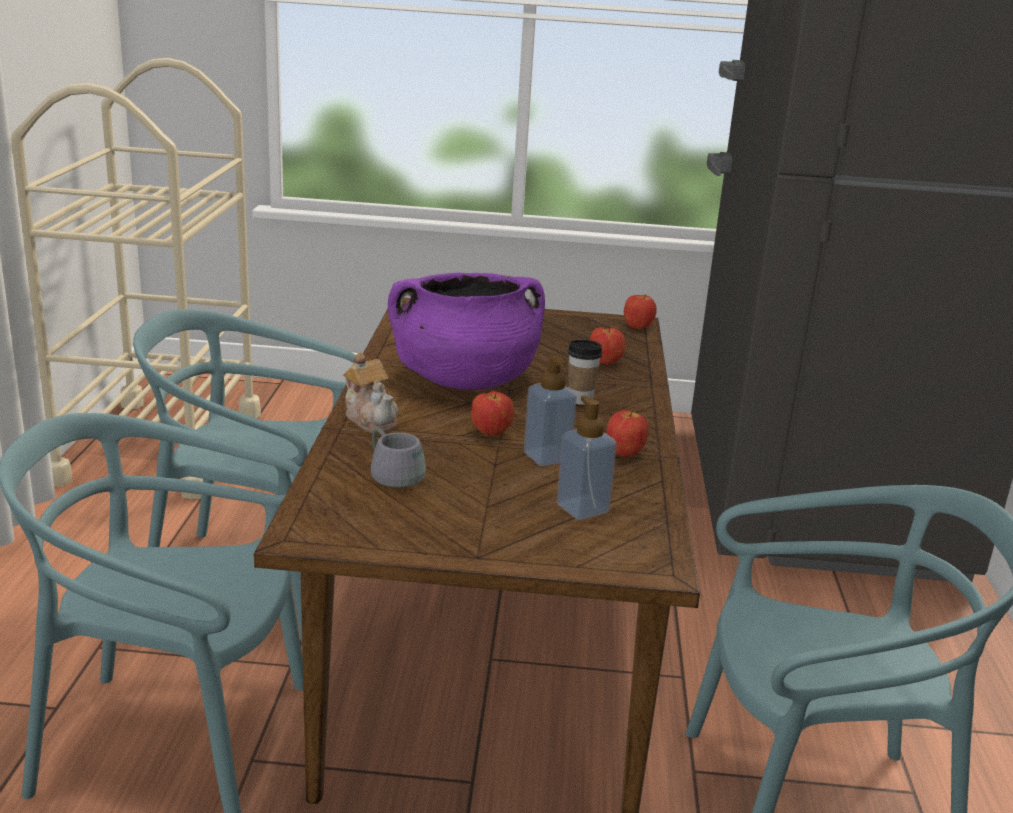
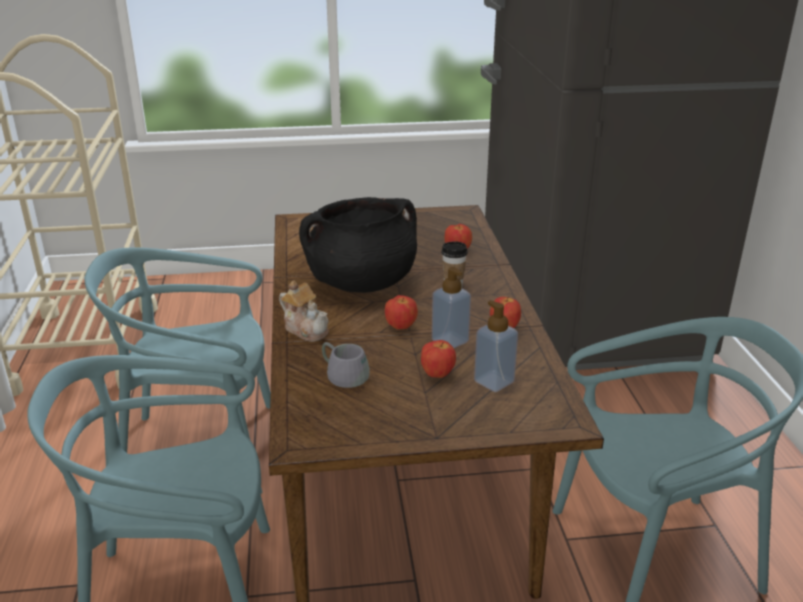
camera: 10 degrees left, 5 degrees up
purple cooking pot [388,272,545,390] -> black cooking pot [299,197,417,293]
apple [624,295,657,330] -> apple moved to [421,340,456,378]

